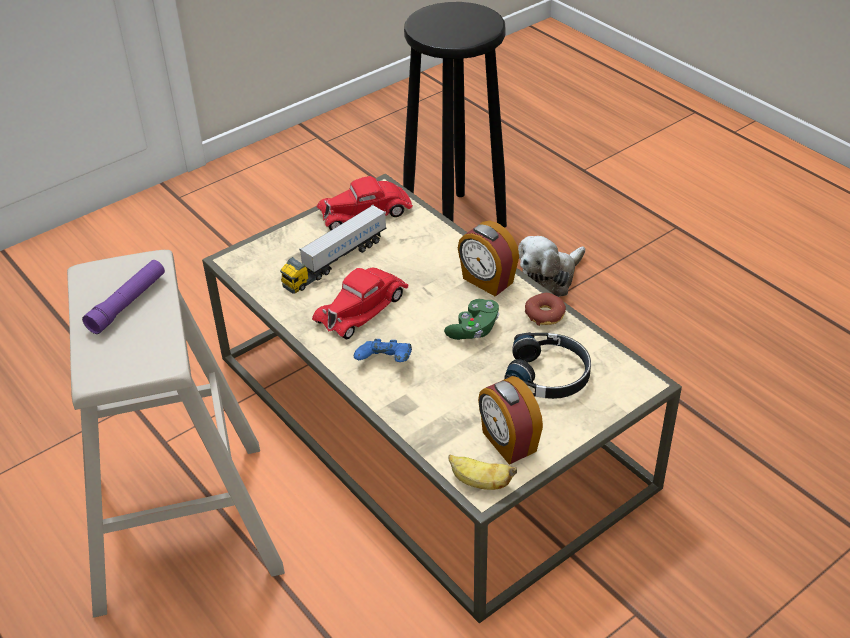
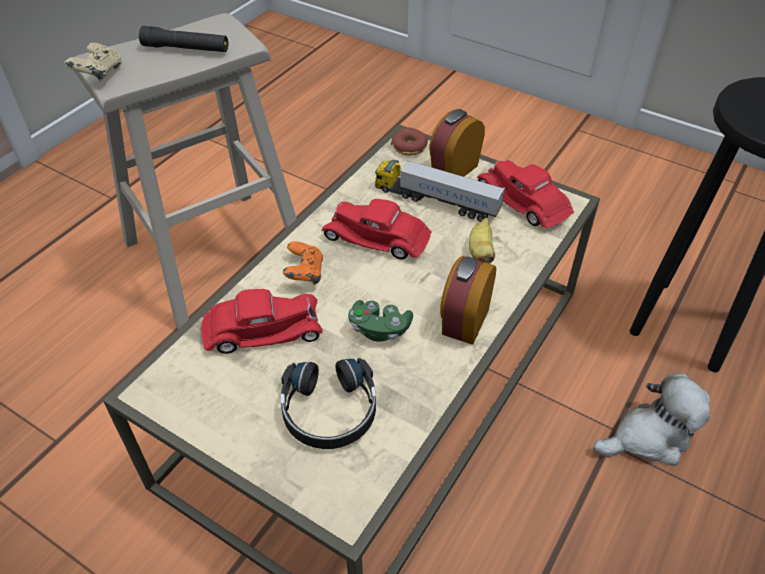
camera: 70 degrees right, 5 degrees up
purple flashlight [82,260,165,334] -> black flashlight [139,26,228,52]
blue game controller [354,339,412,362] -> orange game controller [283,241,323,285]
banana [449,454,517,490] -> banana moved to [469,218,495,264]
alarm clock [478,376,543,465] -> alarm clock moved to [429,109,485,177]
plush toy [518,236,585,297] -> plush toy turned 135 degrees clockwise [593,373,711,466]
donut [525,293,566,326] -> donut moved to [391,128,428,156]
none -> beige game controller [64,43,122,82]
none -> red toy car [201,289,323,354]

